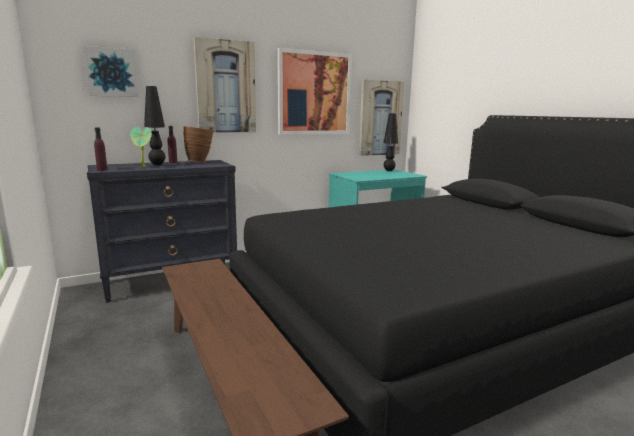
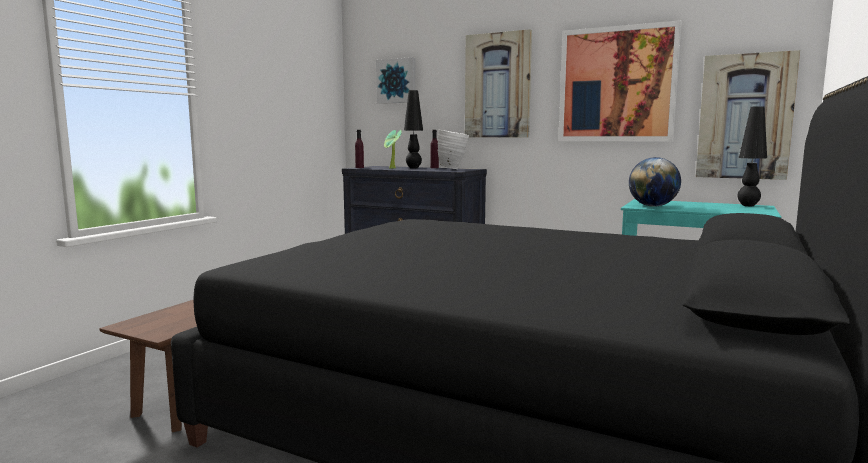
camera: 55 degrees right, 5 degrees down
brown vase [183,126,213,163] -> white vase [438,130,469,169]
none -> globe [629,157,681,207]

